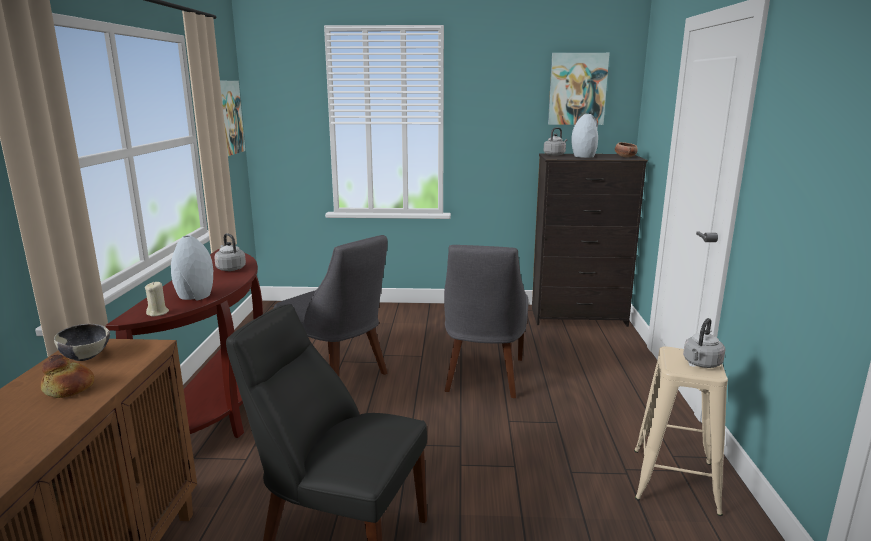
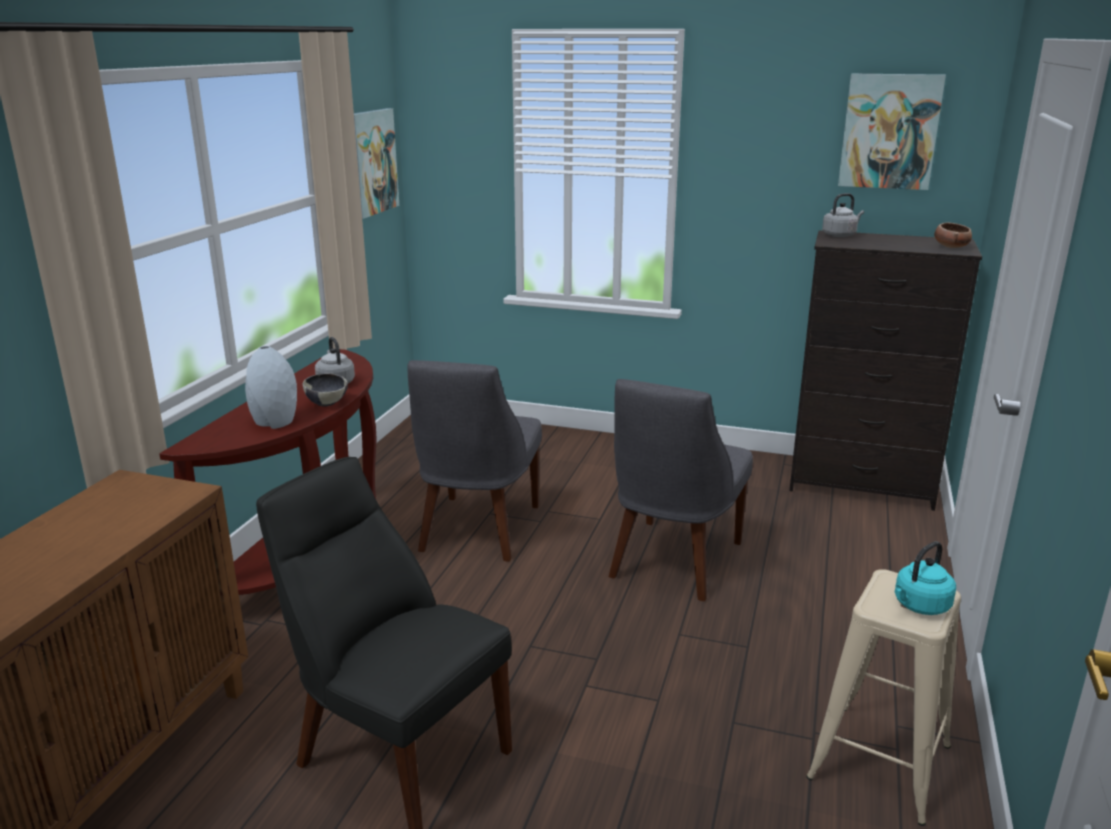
camera: 15 degrees right, 5 degrees up
bread [40,355,94,398] -> none
bowl [54,324,110,361] -> bowl moved to [303,373,348,407]
beige candle [145,281,169,317] -> none
grey chair [274,235,388,376] -> grey chair turned 45 degrees clockwise [407,360,542,562]
grey vase [572,114,598,158] -> none
grey kettle [683,318,725,368] -> turquoise kettle [895,541,956,615]

